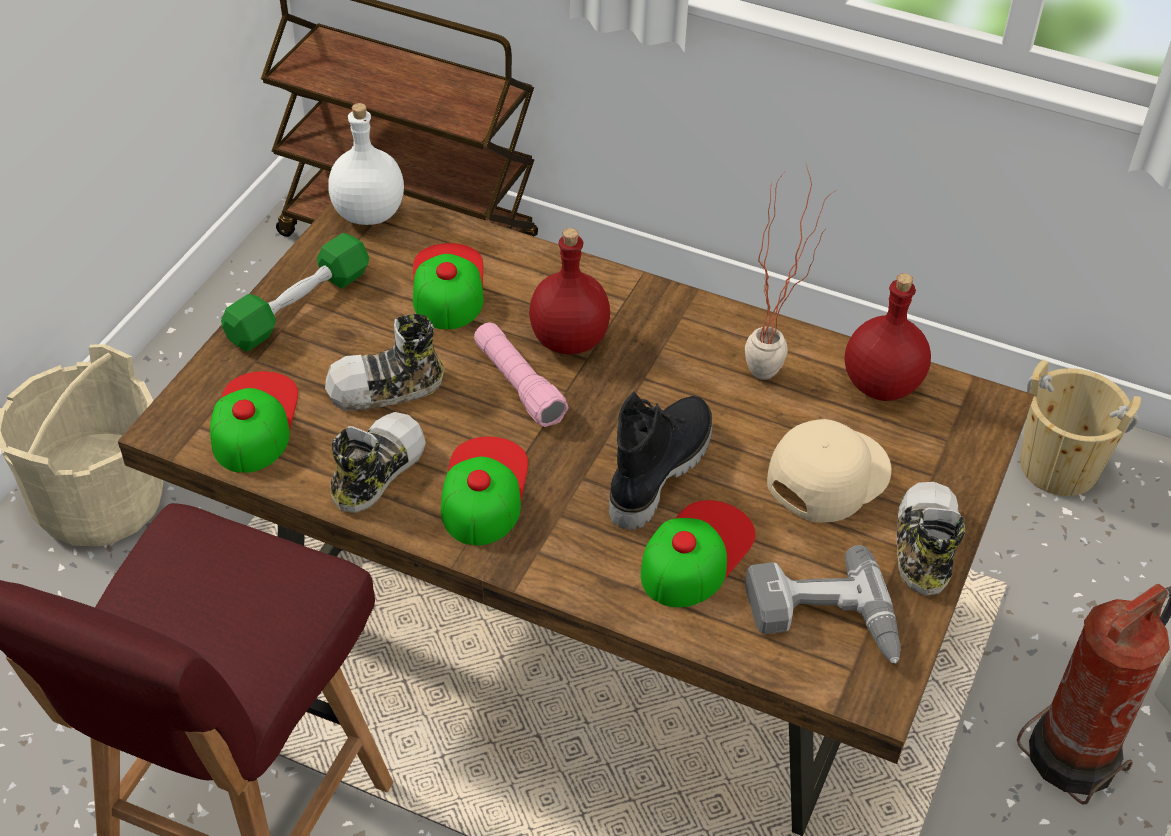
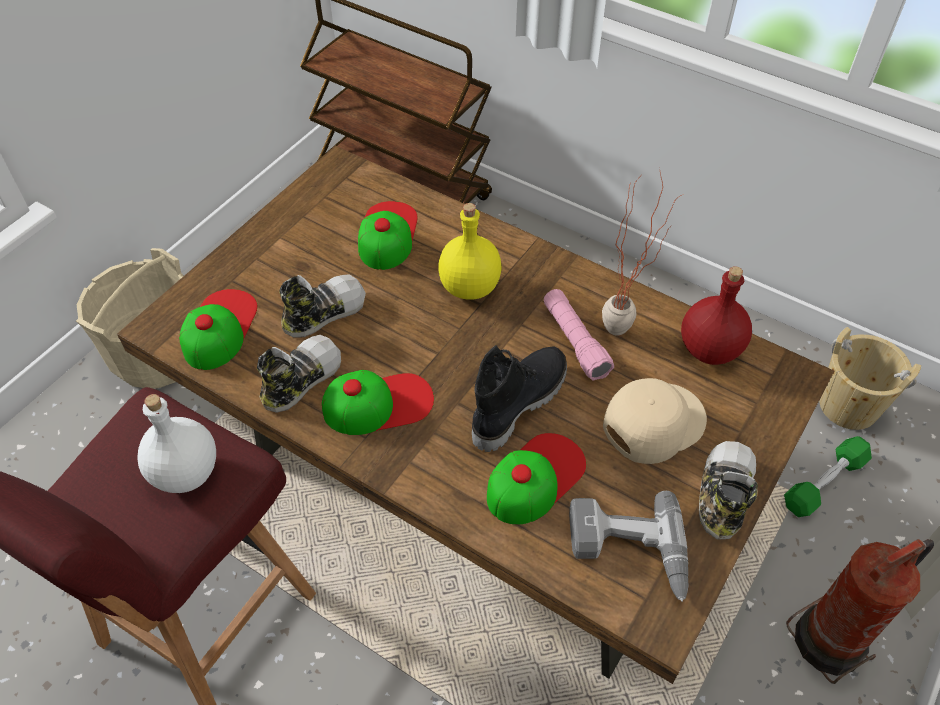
camera: 10 degrees right, 5 degrees up
green dumbbell [221,233,369,352] -> green dumbbell moved to [784,436,872,517]
shoe [325,314,445,411] -> shoe turned 150 degrees clockwise [279,274,366,338]
white bottle [328,103,404,225] -> white bottle moved to [138,394,216,493]
cap [441,437,528,545] -> cap turned 60 degrees clockwise [322,370,434,435]
pink flashlight [474,322,569,427] -> pink flashlight moved to [544,289,614,381]
red bottle [529,228,610,354] -> yellow bottle [438,203,502,300]

